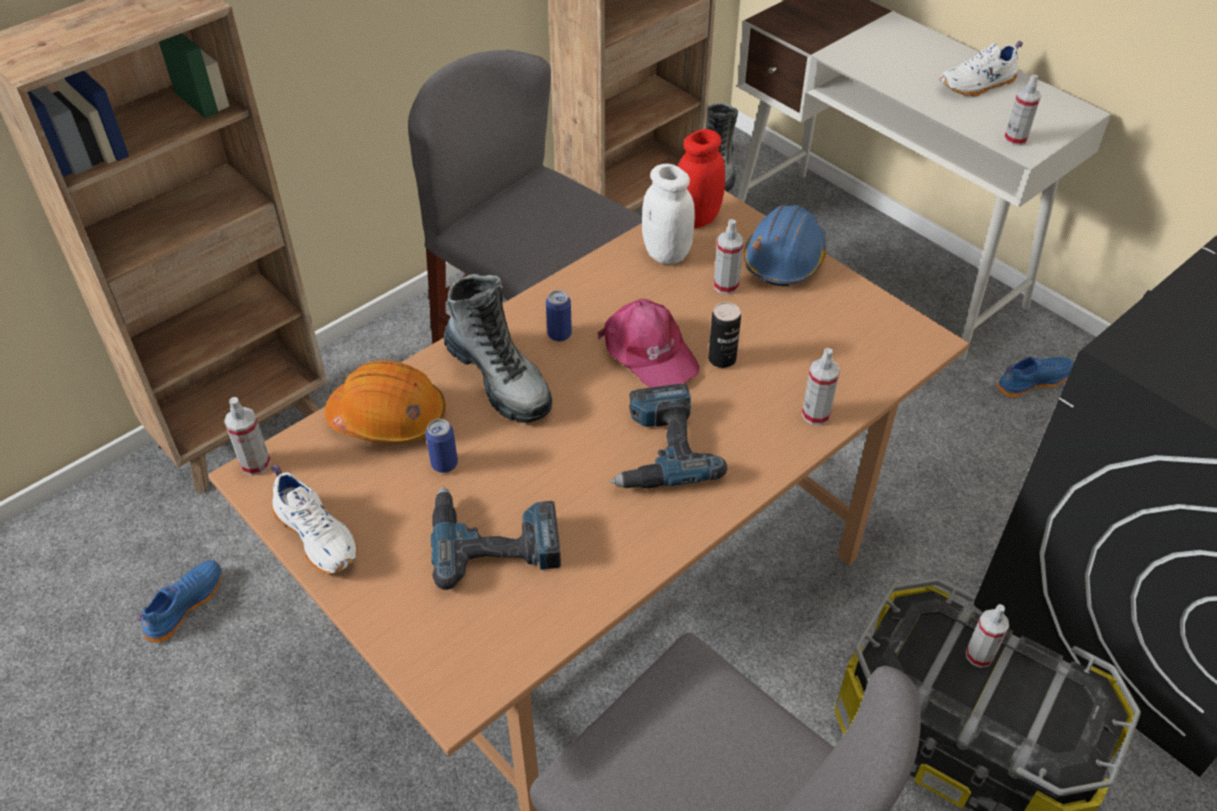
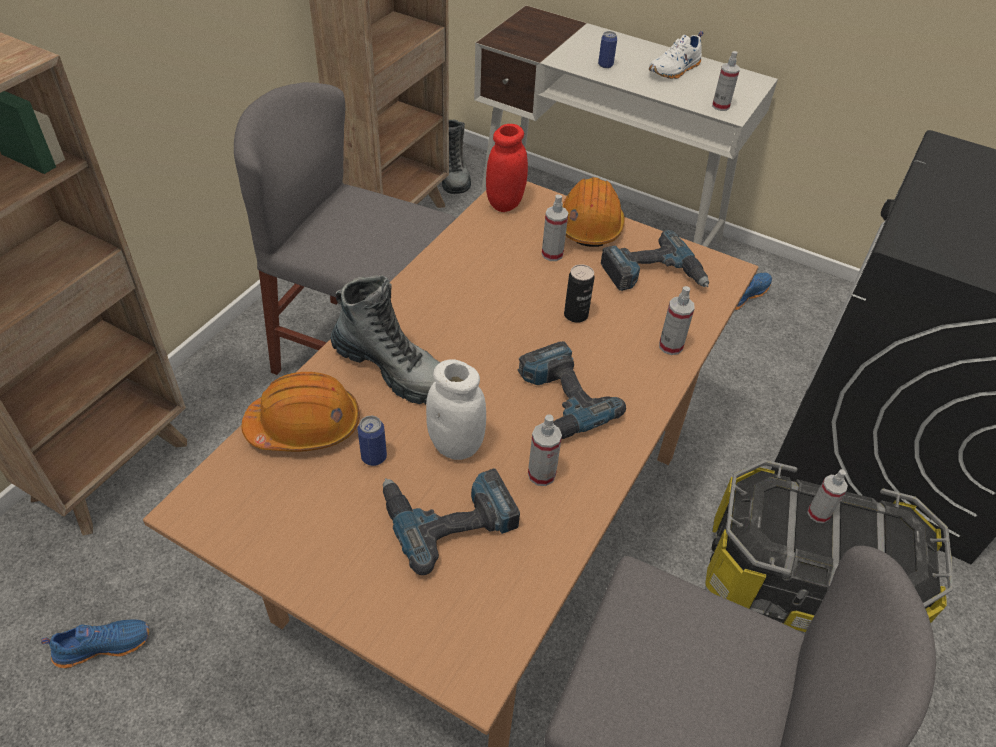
camera: 20 degrees left, 0 degrees up
blue shoe [137,560,222,643] -> blue shoe turned 60 degrees clockwise [41,619,149,668]
spray bottle [224,397,271,476] -> spray bottle moved to [528,414,562,486]
white shoe [271,464,358,574] -> none
can [546,290,572,342] -> can moved to [598,31,617,68]
pink cap [597,299,700,388] -> none
white jar [642,164,695,264] -> white jar moved to [426,359,486,460]
blue hard hat [743,205,826,286] -> orange hard hat [562,177,625,247]
none -> power drill [601,229,709,291]

